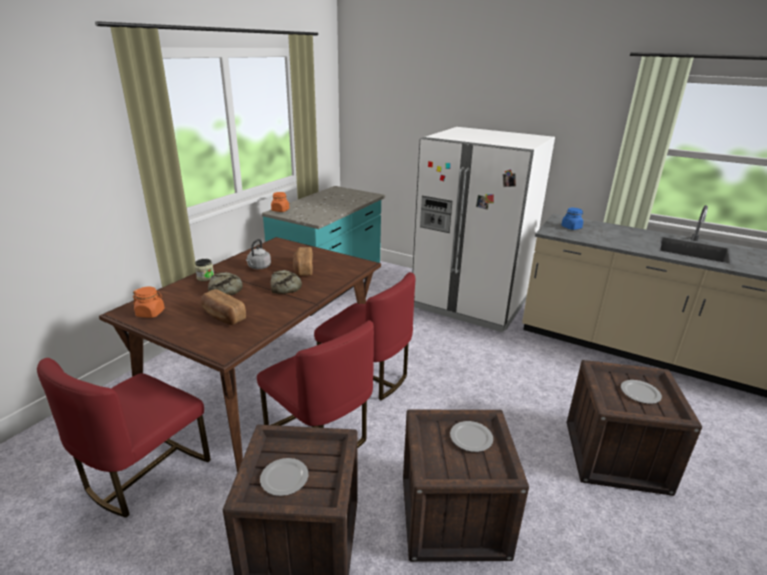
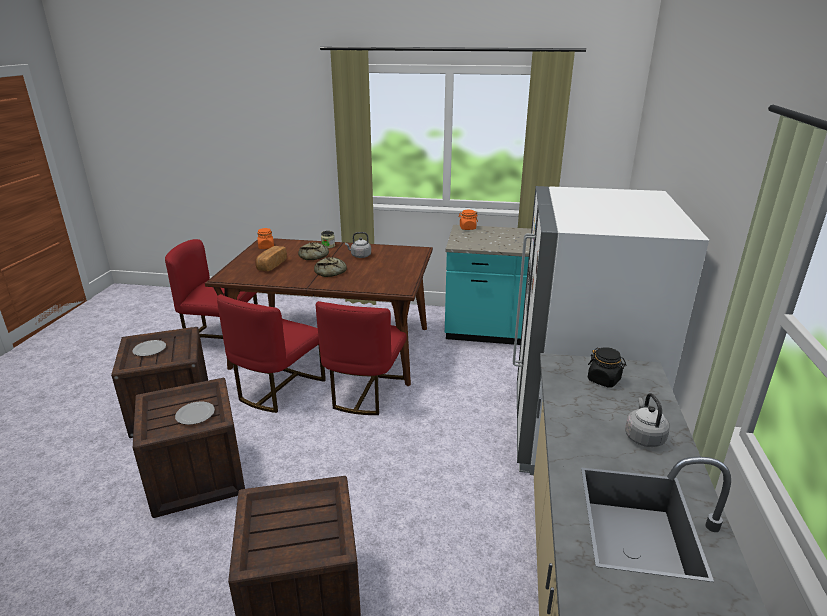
camera: 70 degrees right, 0 degrees up
bread [293,247,313,276] -> none
blue jar [561,208,583,230] -> black jar [588,347,626,388]
plate [621,380,662,404] -> none
none -> grey kettle [625,393,670,447]

